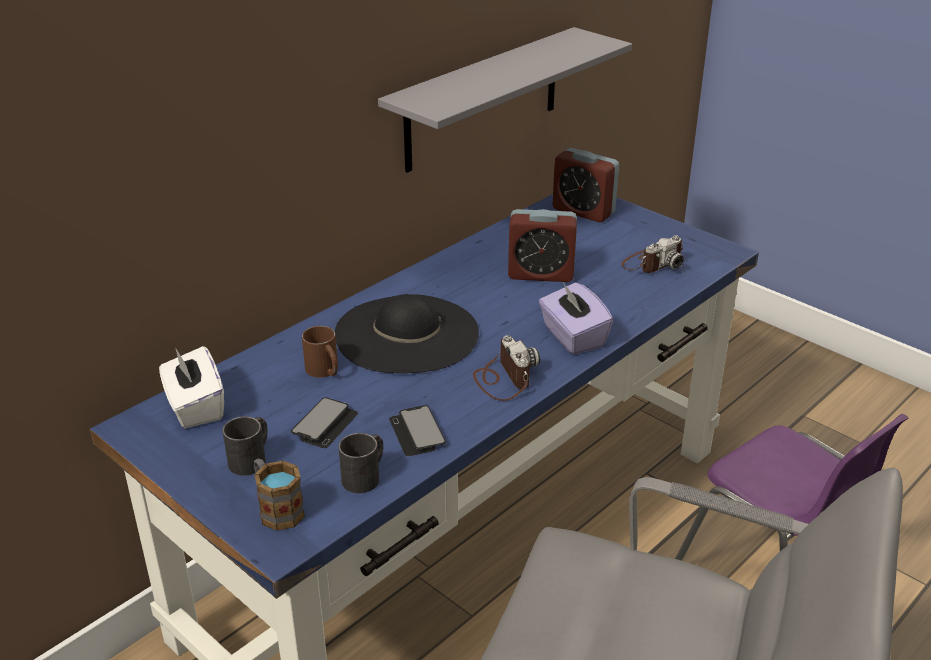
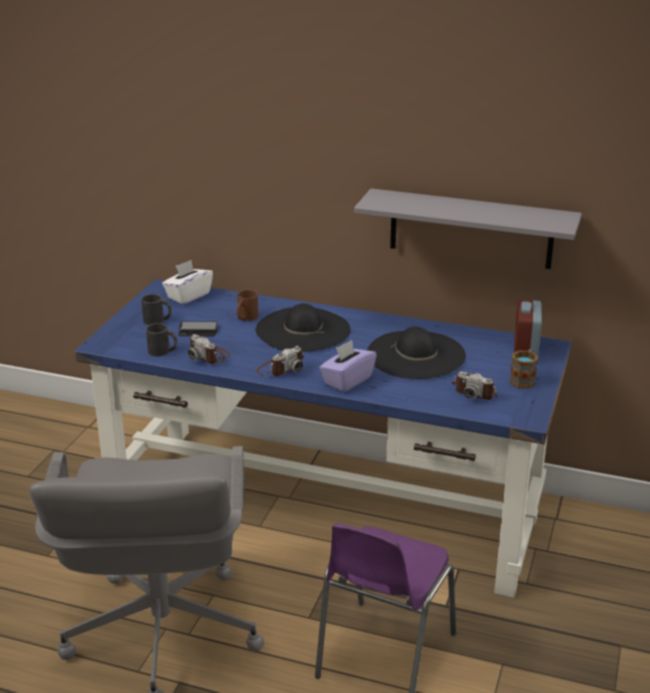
camera: 65 degrees right, 5 degrees down
mug [254,458,305,531] -> mug moved to [510,349,538,389]
phone [389,405,446,456] -> camera [188,334,230,364]
alarm clock [508,209,577,282] -> black hat [367,327,466,379]

